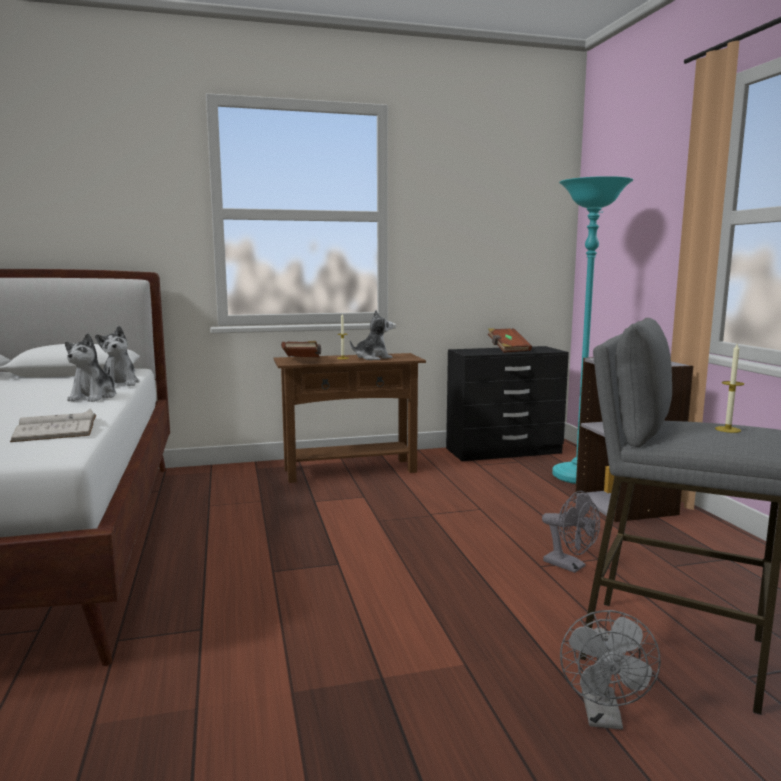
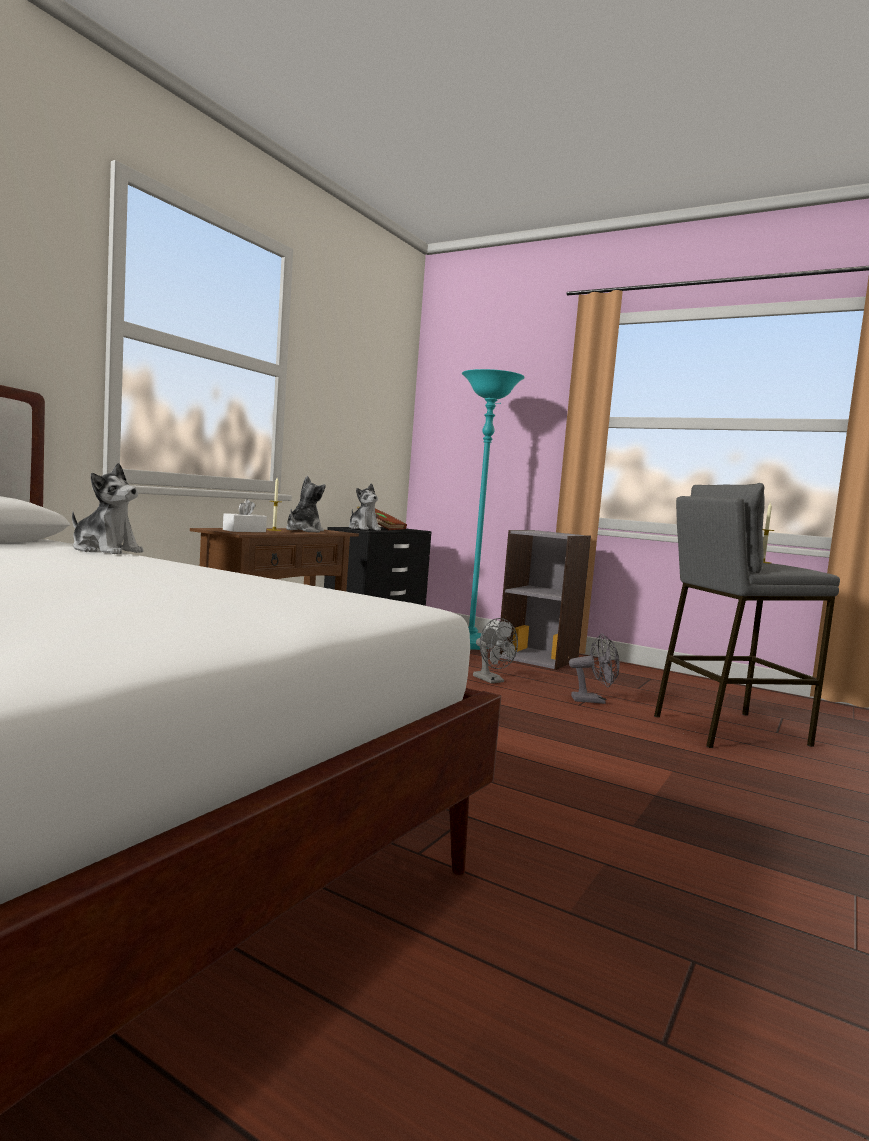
camera: 45 degrees left, 5 degrees down
white book [10,409,96,442] -> none
plush toy [65,333,116,402] -> plush toy moved to [349,483,381,531]
brown book [281,341,321,358] -> white tissue box [223,499,267,532]
grey fan [560,610,661,730] -> grey fan moved to [473,618,518,684]

